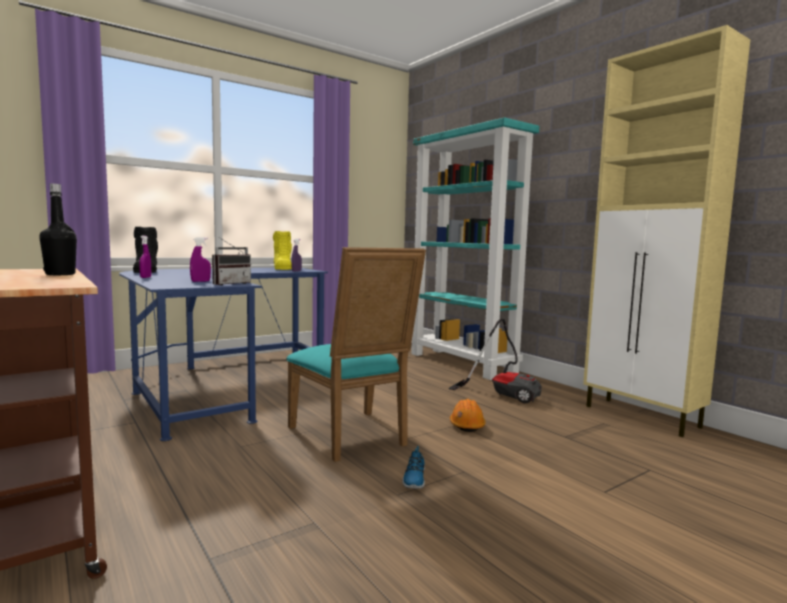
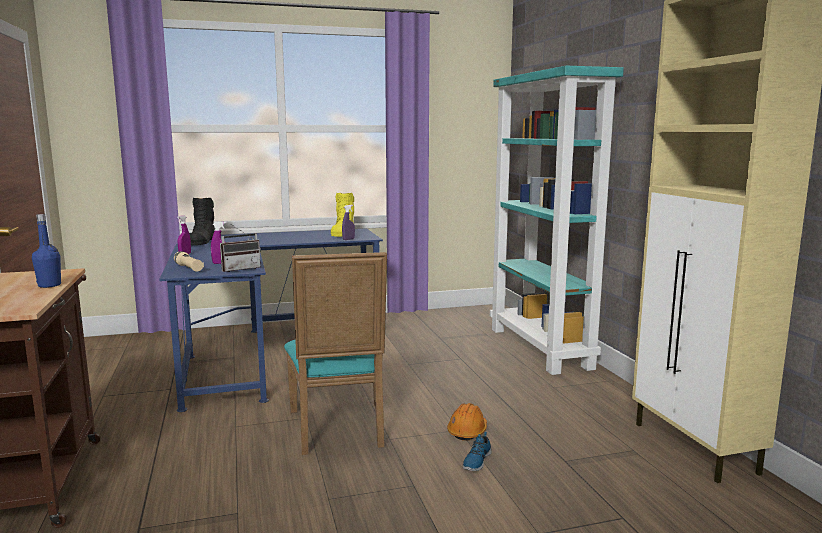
camera: 20 degrees right, 5 degrees up
black bottle [39,184,77,275] -> blue bottle [32,214,61,288]
shoe [402,446,425,489] -> shoe moved to [463,432,492,471]
vacuum cleaner [449,319,542,404] -> none
none -> beige flashlight [174,251,204,272]

